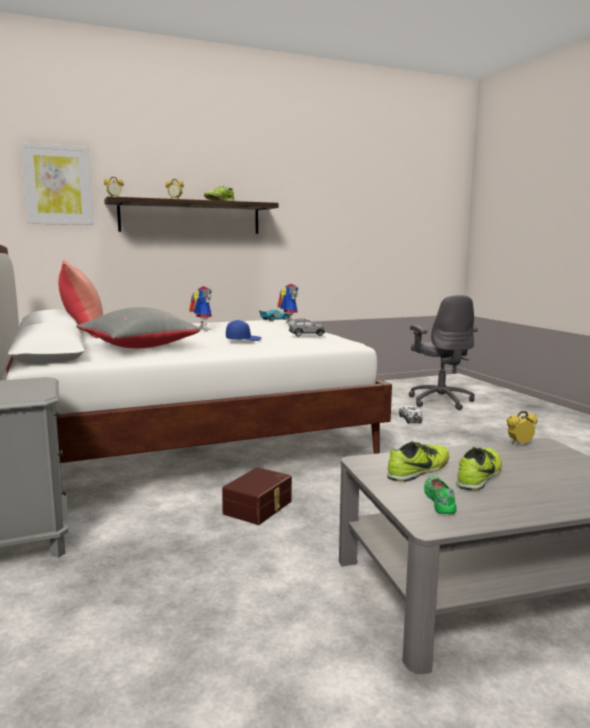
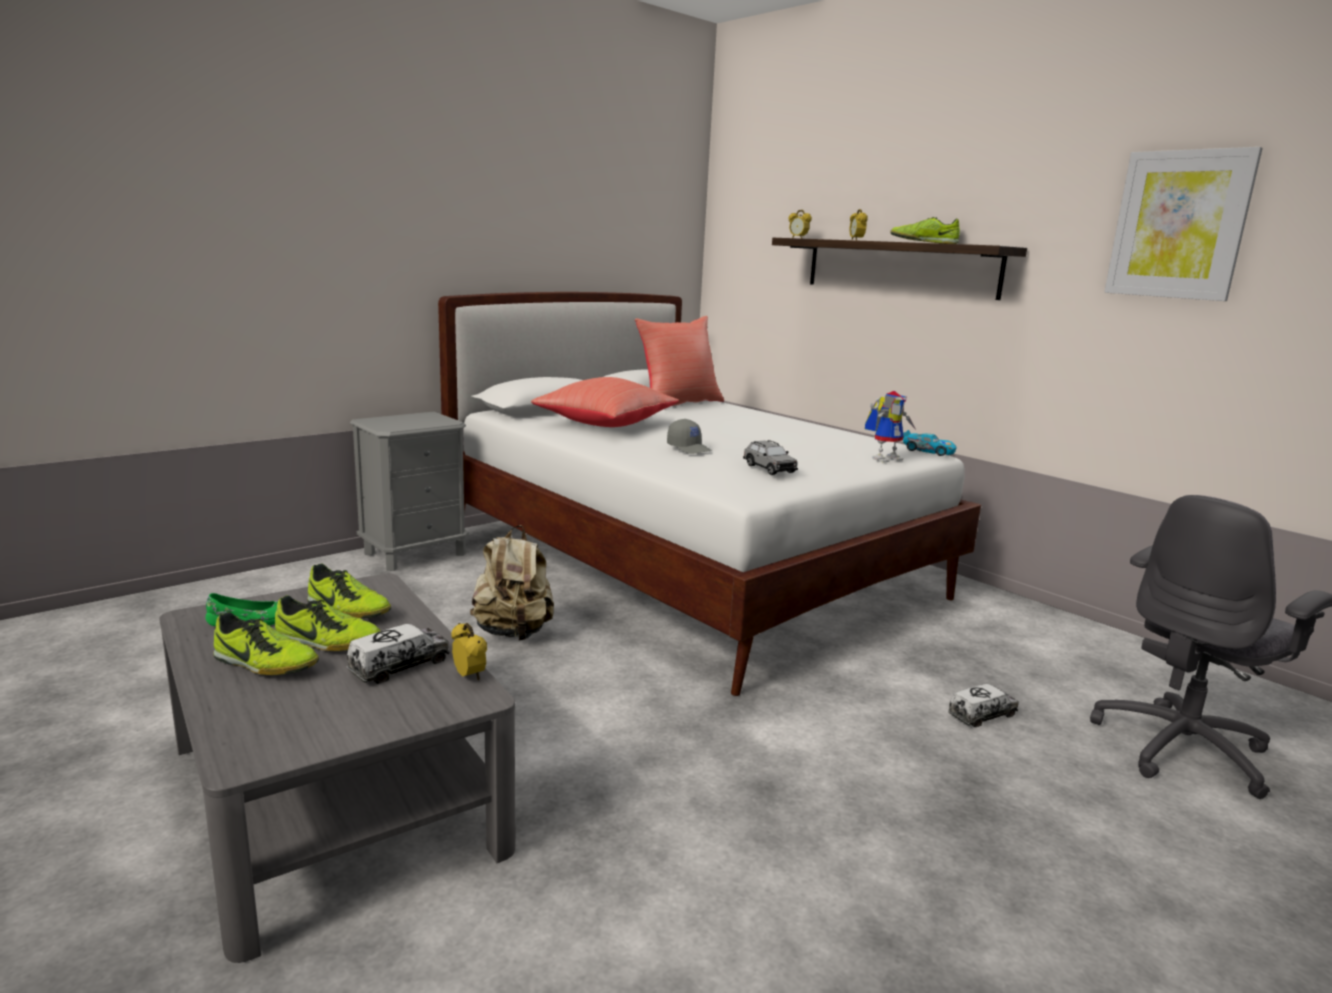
camera: 70 degrees right, 5 degrees up
picture [20,142,94,225] -> picture moved to [1104,147,1263,301]
grey pillow [76,307,200,348] -> red pillow [531,377,679,427]
toy robot [189,286,212,330] -> none
brown storage box [222,467,292,525] -> beige backpack [470,525,554,641]
blue cap [226,320,262,341] -> grey cap [667,419,712,454]
none -> shoe [213,612,319,675]
none -> toy truck [347,624,450,684]

